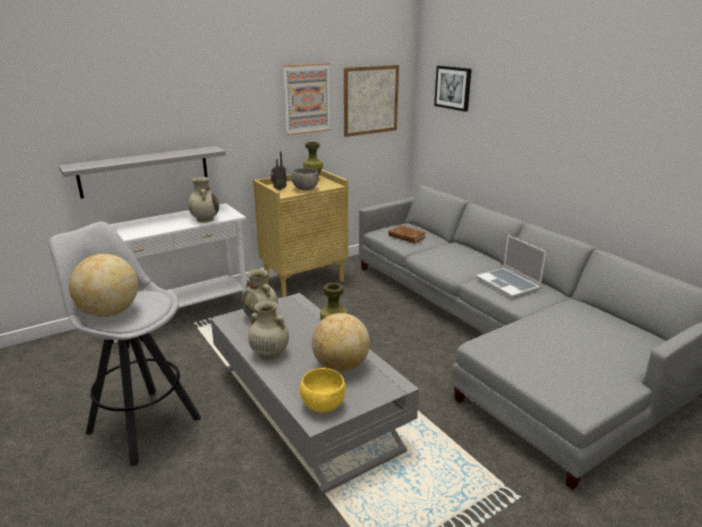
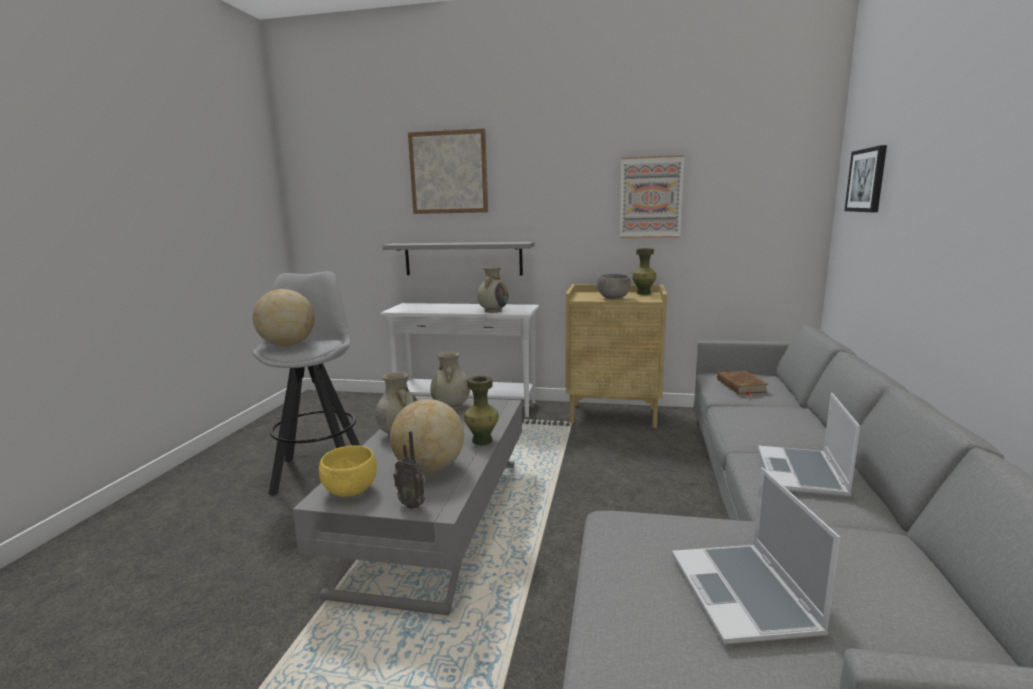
camera: 45 degrees right, 10 degrees down
radio [270,151,287,190] -> radio moved to [393,431,425,509]
picture [344,65,399,137] -> picture moved to [408,128,488,214]
none -> laptop [672,467,840,644]

